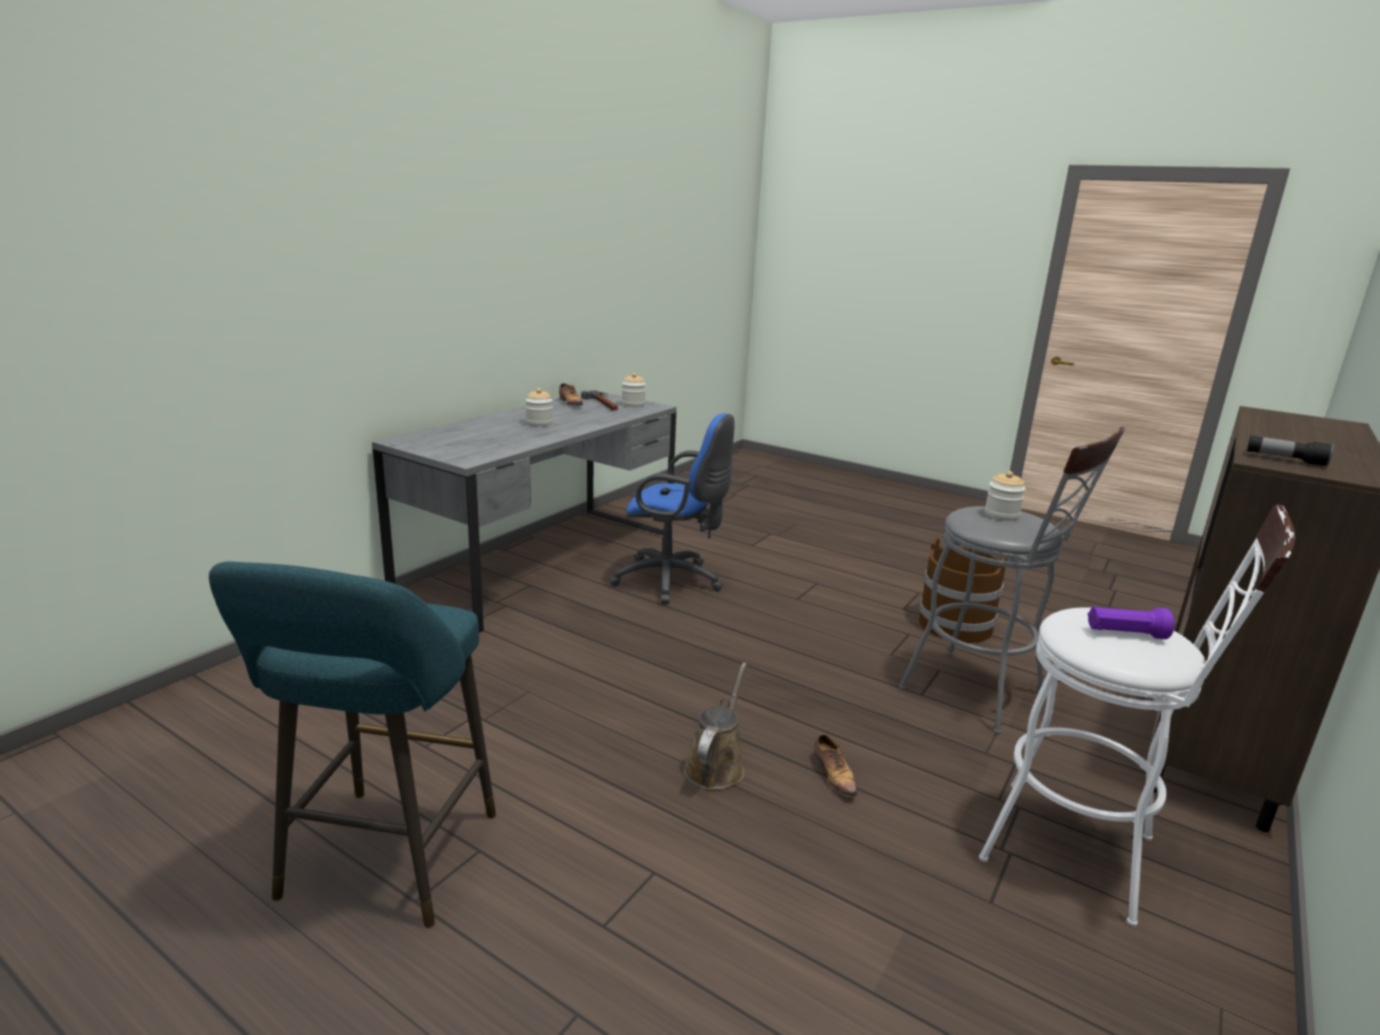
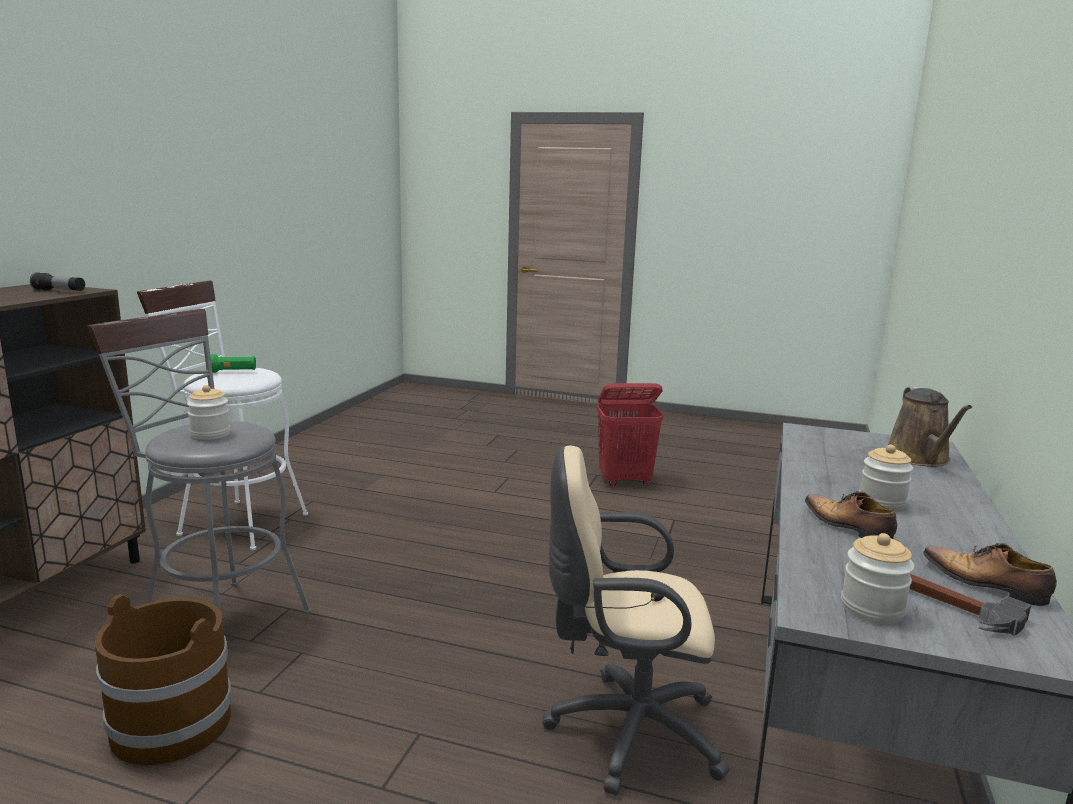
camera: 165 degrees right, 5 degrees down
turquoise stool [209,561,496,928] -> red laundry basket [596,383,664,486]
blue office chair [609,413,735,604] -> beige office chair [542,445,729,795]
brown watering can [684,663,746,790] -> brown watering can moved to [888,387,972,467]
shoe [814,734,857,797] -> shoe moved to [805,491,897,539]
purple flashlight [1088,607,1174,639] -> green flashlight [210,354,256,373]

